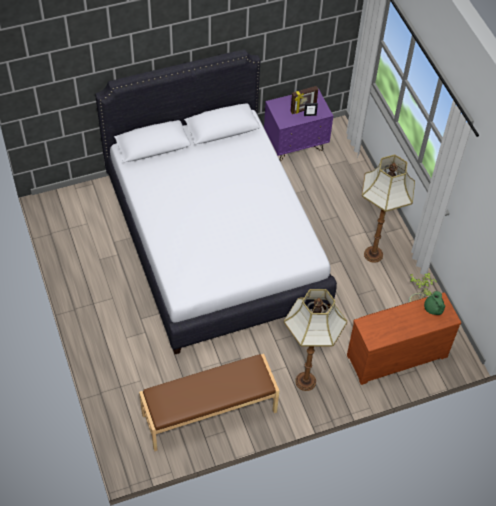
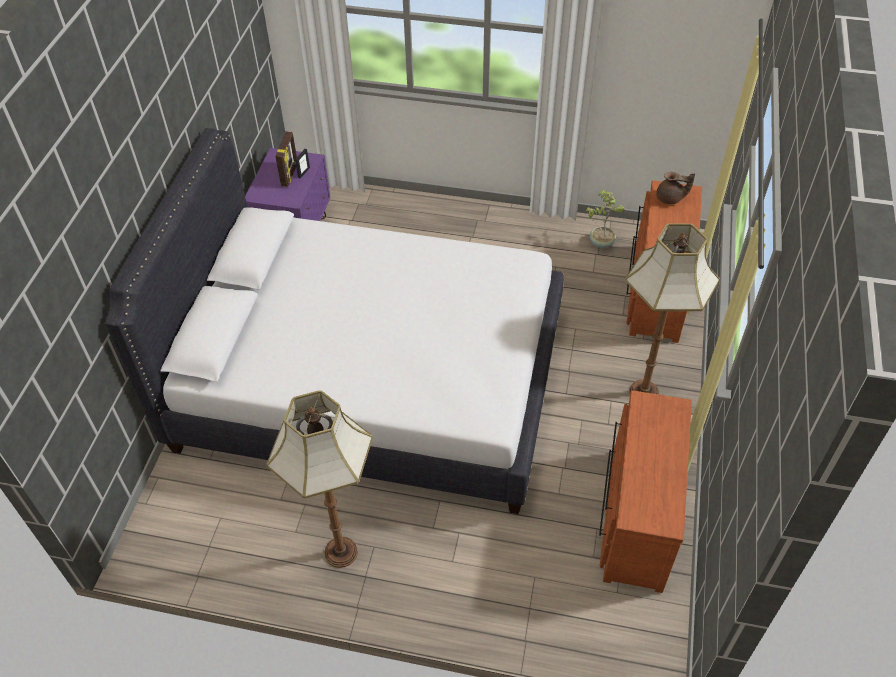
camera: 55 degrees left, 5 degrees down
brown bench [139,354,279,451] -> brown dresser [599,390,692,593]
floor lamp [362,155,415,263] -> floor lamp moved to [267,390,373,568]
green teapot [424,291,445,315] -> brown teapot [656,172,695,204]

